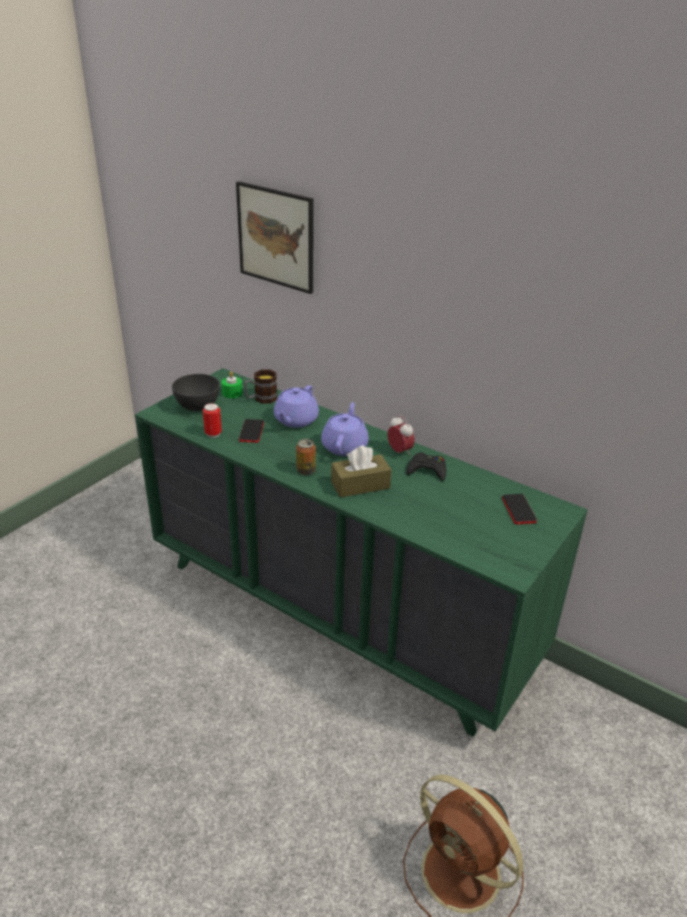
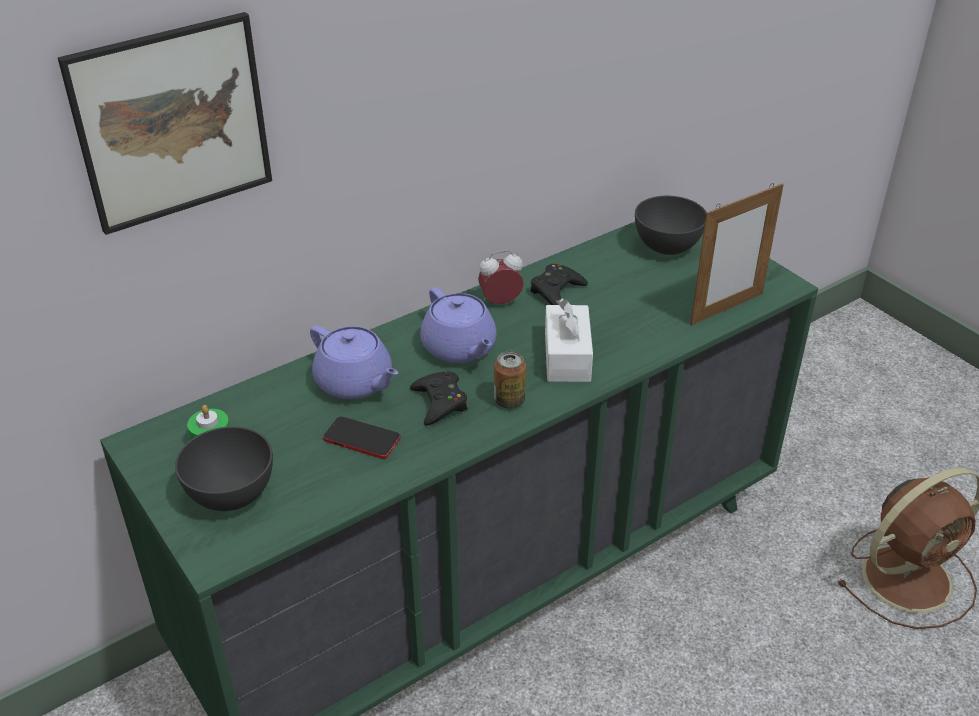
camera: 70 degrees left, 5 degrees up
can [203,403,222,438] -> none
mug [244,369,277,404] -> none
purple teapot [321,402,369,456] -> purple teapot turned 150 degrees counterclockwise [420,287,497,363]
brown tissue box [331,445,391,497] -> white tissue box [545,299,593,382]
phone [502,494,537,524] -> grey bowl [635,196,707,255]
none -> black game controller [410,371,468,426]
none -> picture frame [690,183,784,325]

